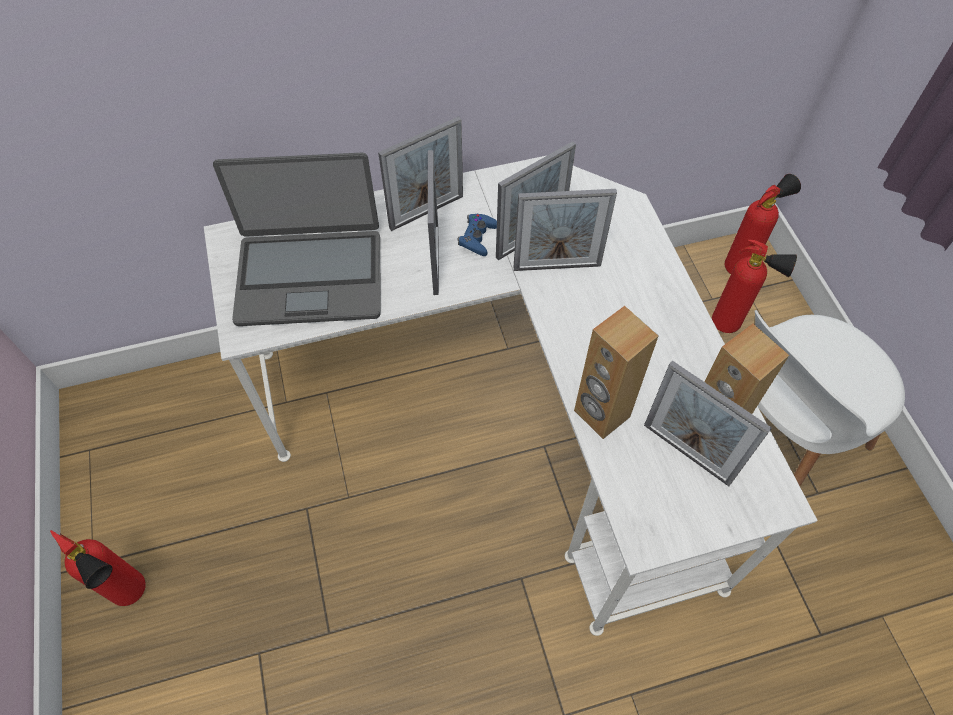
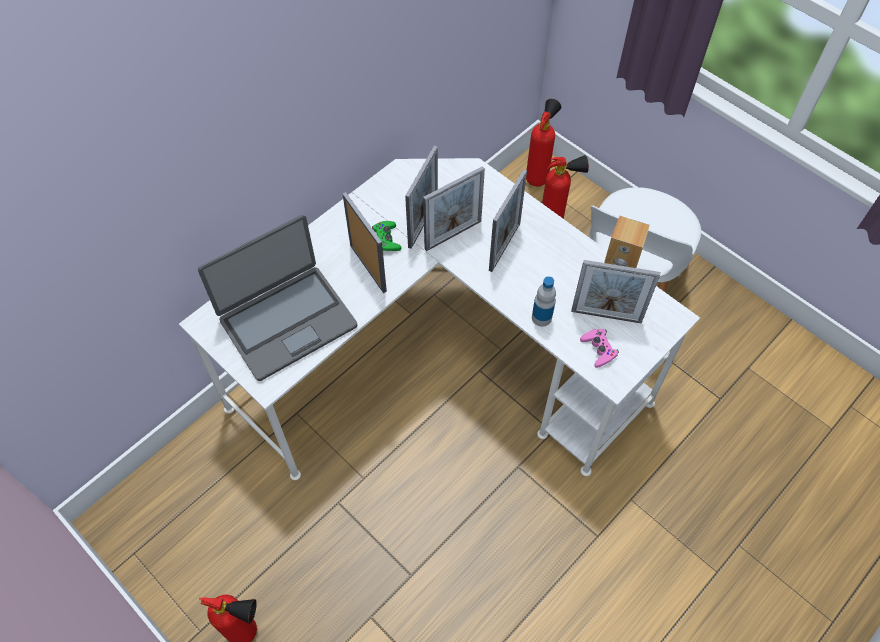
camera: 30 degrees left, 0 degrees up
picture frame [378,116,463,231] -> picture frame moved to [489,169,527,272]
blue game controller [457,214,497,256] -> green game controller [372,221,401,251]
brown speaker [574,306,658,439] -> bottle [532,276,556,327]
none -> pink game controller [580,329,619,368]

